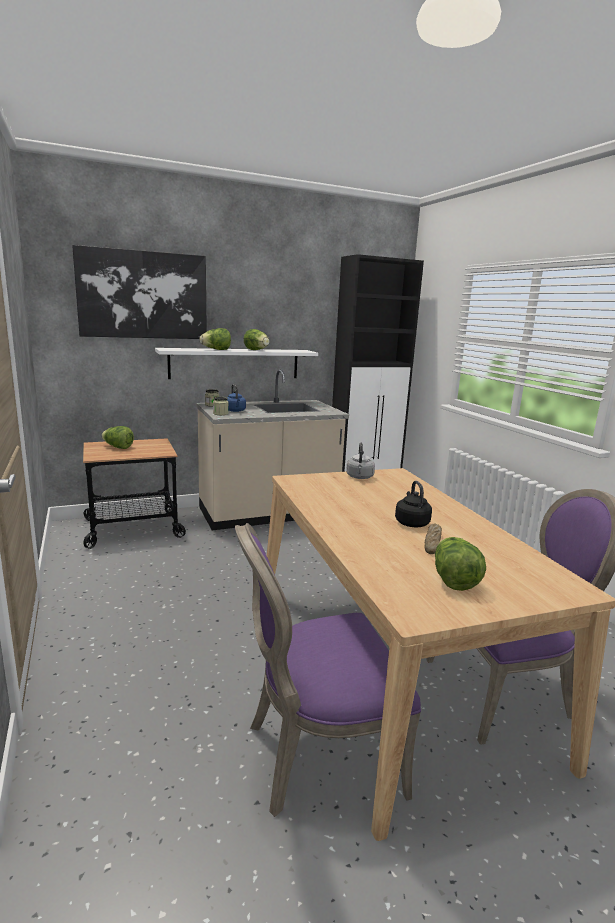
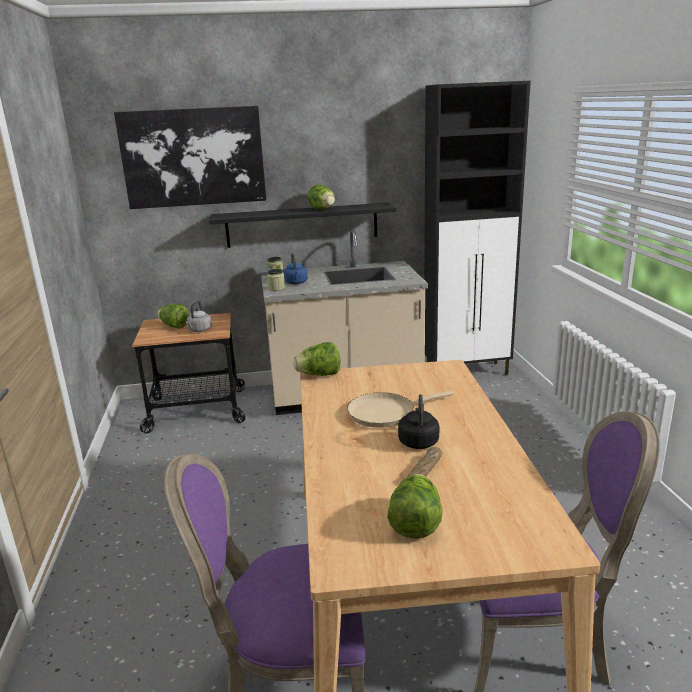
camera: 15 degrees right, 5 degrees up
white shelf [155,348,318,379] -> black shelf [209,203,396,248]
lettuce [200,328,231,350] -> lettuce moved to [293,342,340,376]
grey kettle [346,443,375,479] -> grey kettle moved to [186,301,212,332]
none -> beige frying pan [347,391,453,428]

